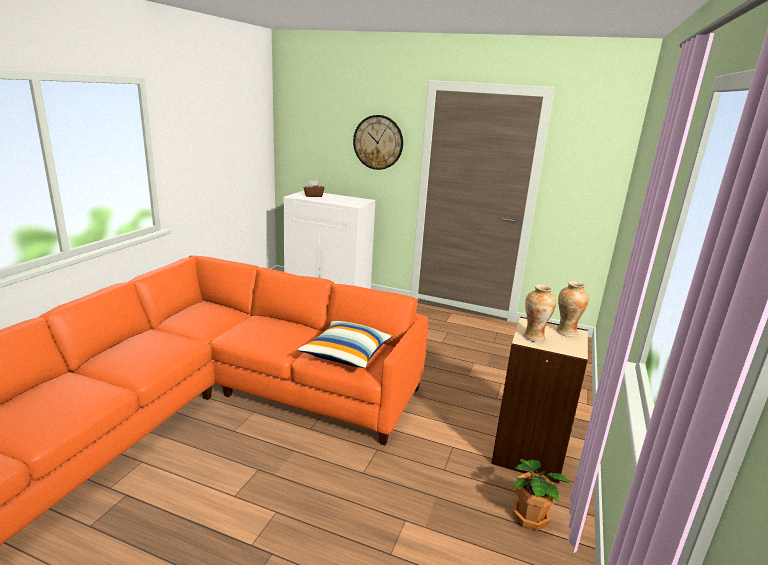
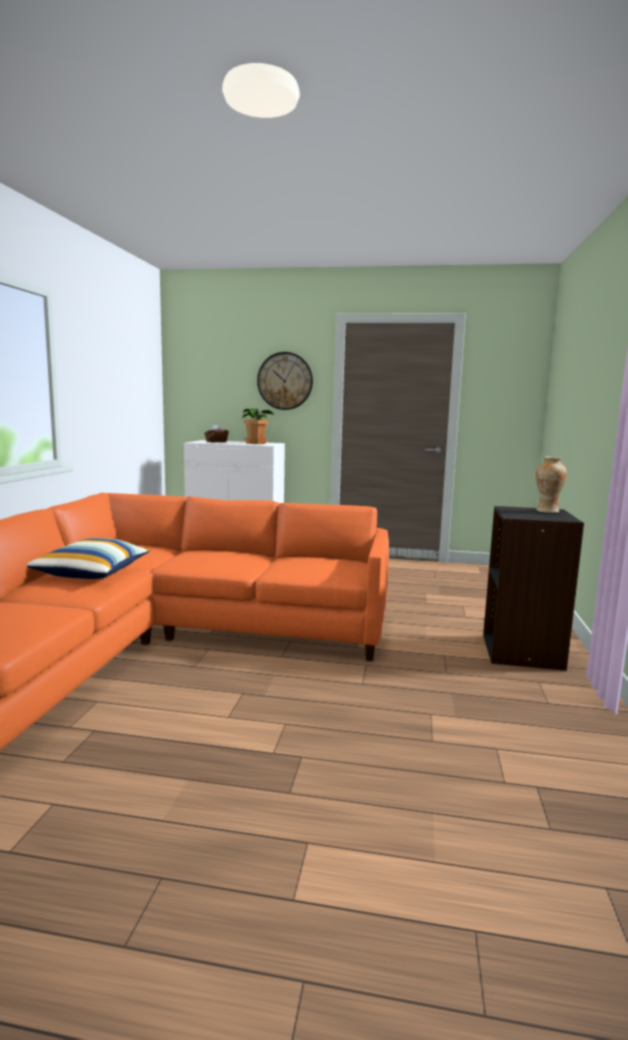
camera: 10 degrees left, 10 degrees down
pillow [297,320,393,368] -> pillow moved to [27,538,150,579]
beige bookcase [491,317,588,484] -> black bookcase [483,506,584,671]
potted plant [512,459,571,531] -> potted plant moved to [242,409,274,444]
vase [523,284,556,342] -> none

